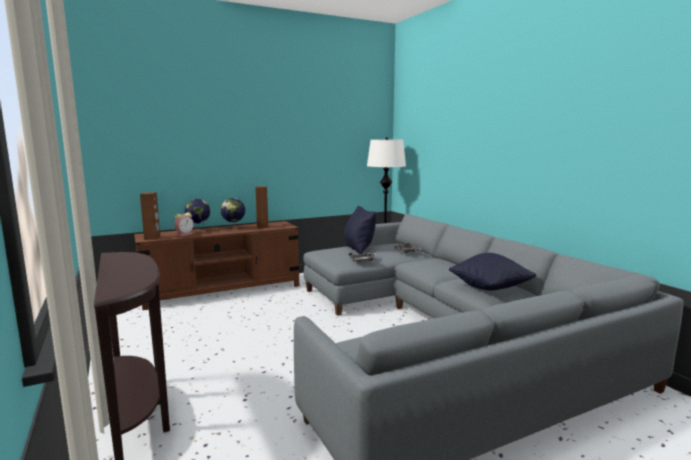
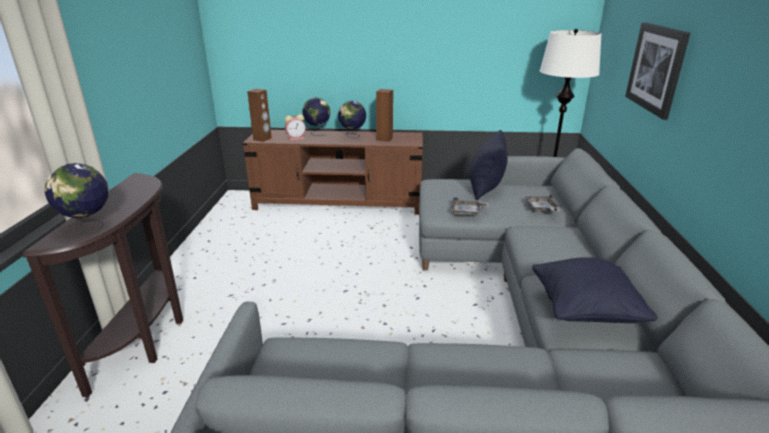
camera: 30 degrees right, 15 degrees up
none -> globe [44,163,108,232]
none -> picture [625,23,690,120]

